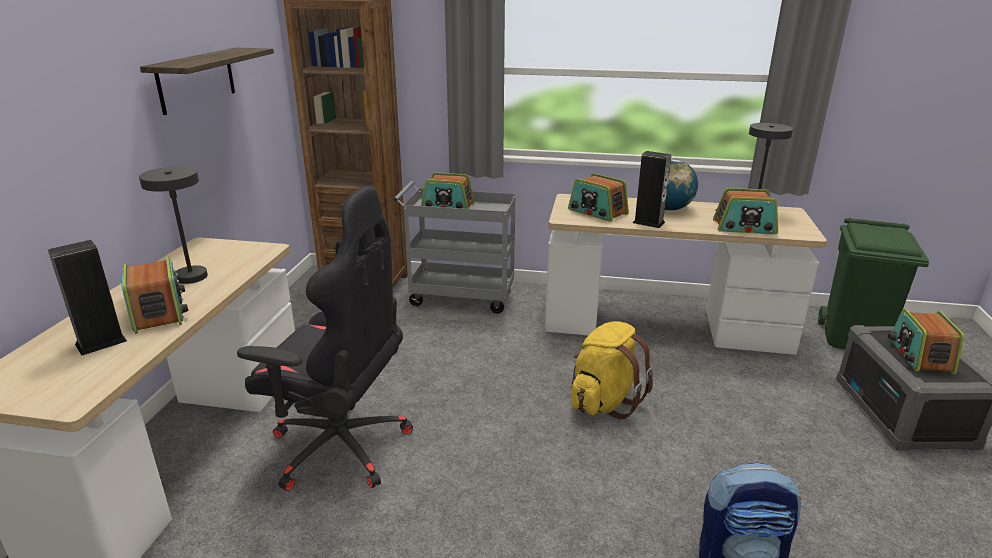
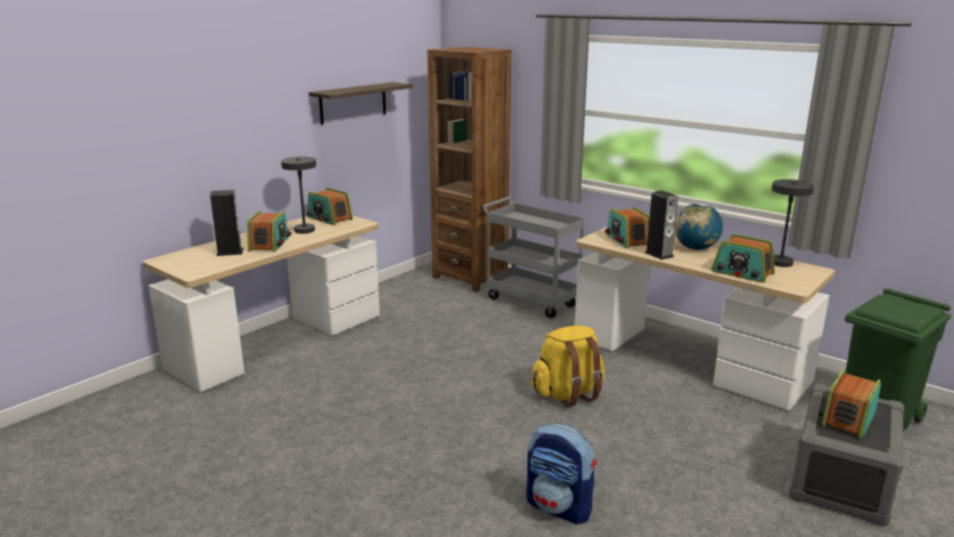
camera: 30 degrees right, 5 degrees down
black office chair [237,185,413,491] -> none
radio [421,172,475,209] -> radio moved to [307,188,353,225]

